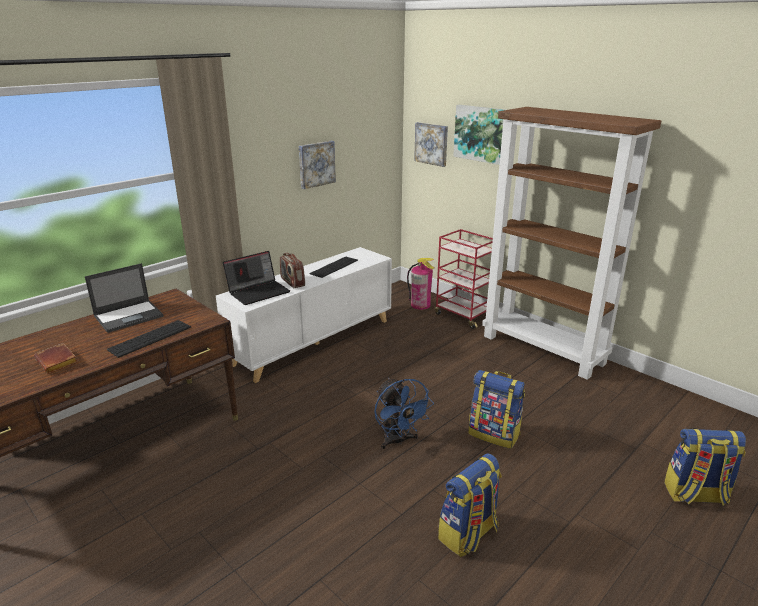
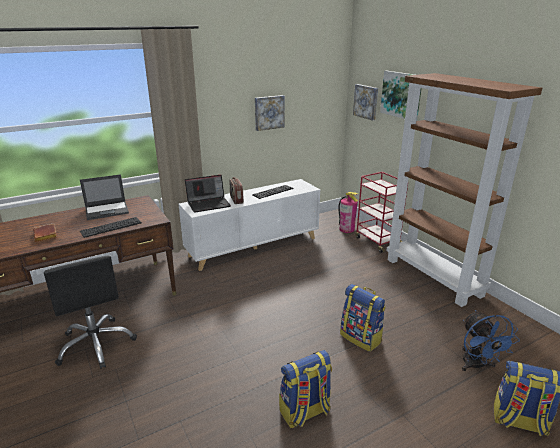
camera: 15 degrees right, 0 degrees up
blue fan [374,378,434,449] -> blue fan moved to [462,310,520,371]
none -> black office chair [44,255,137,369]

